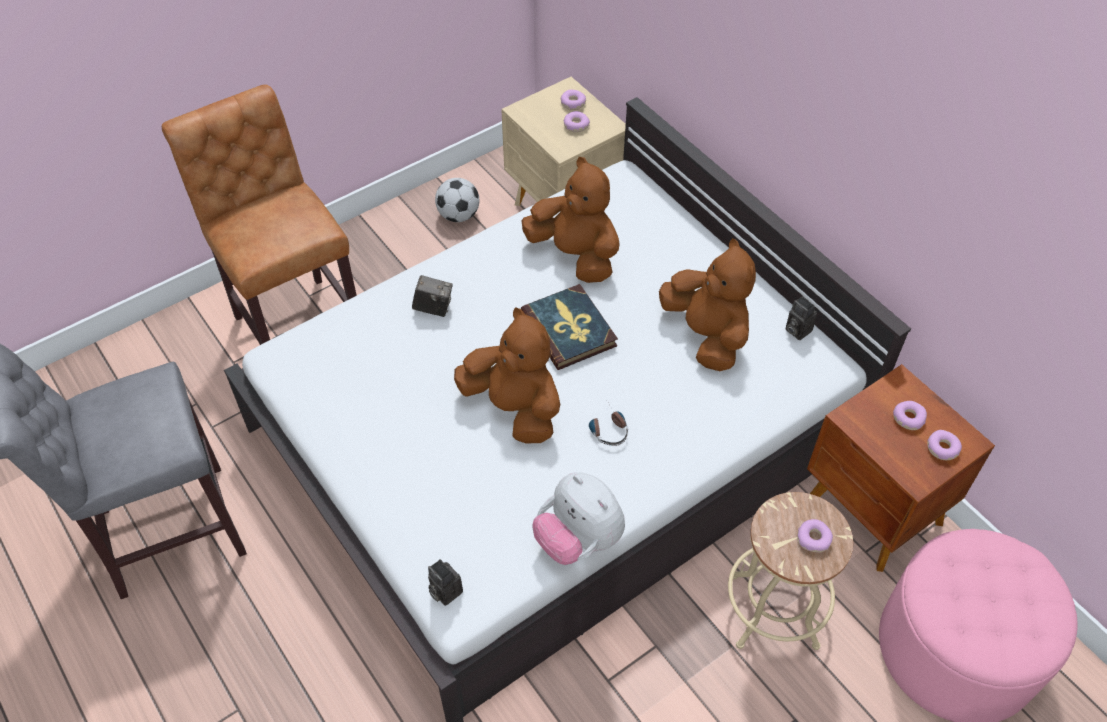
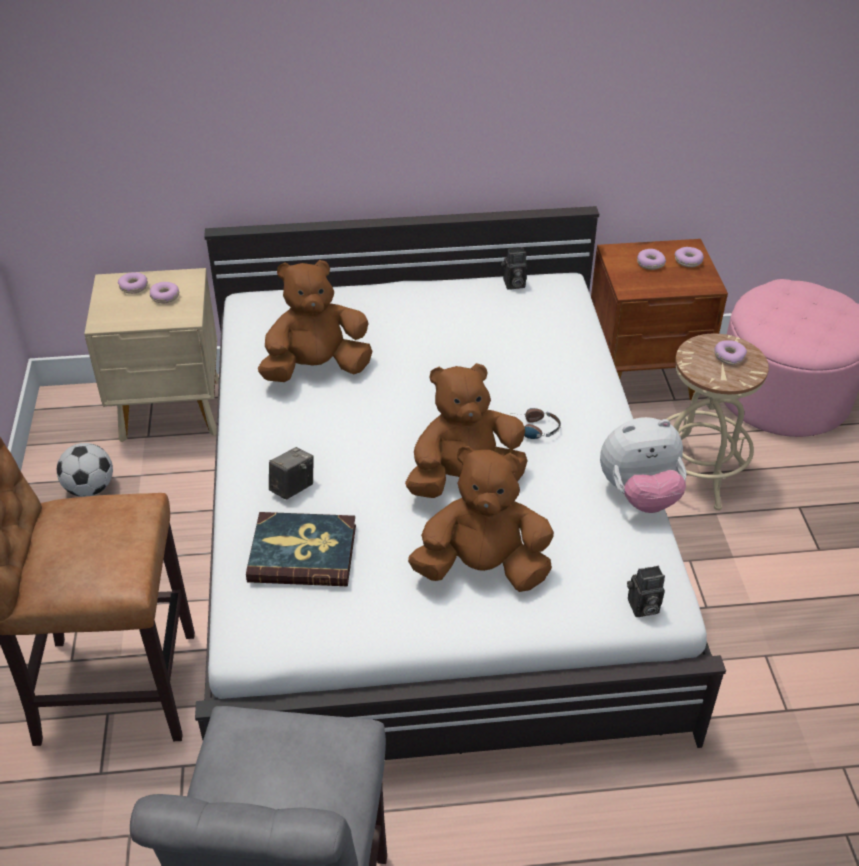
camera: 60 degrees left, 10 degrees down
book [521,284,618,370] -> book moved to [246,512,356,586]
brown plush toy [659,238,756,371] -> brown plush toy moved to [408,446,554,592]

